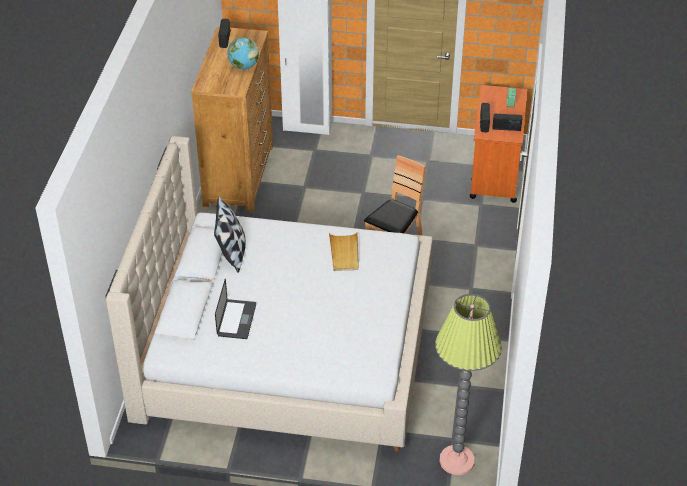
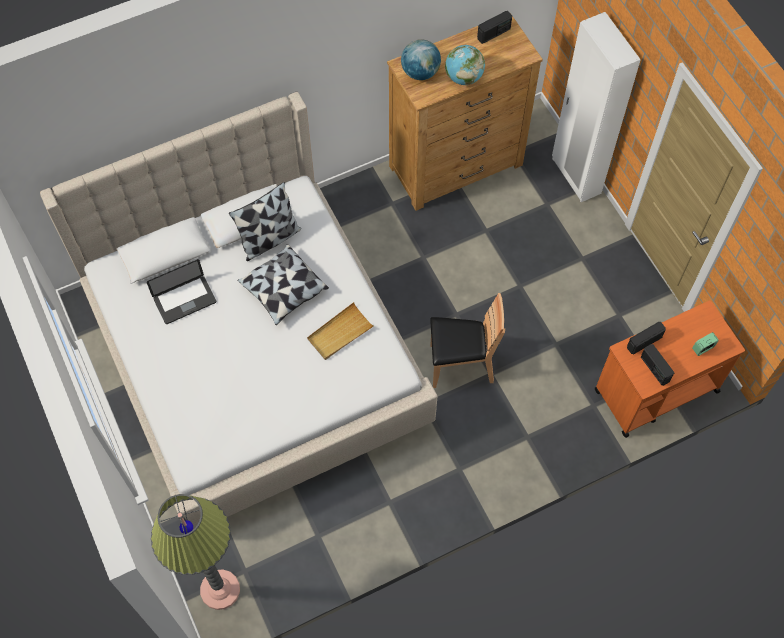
camera: 55 degrees right, 20 degrees up
none -> pillow [237,244,329,325]
none -> globe [401,39,441,80]

